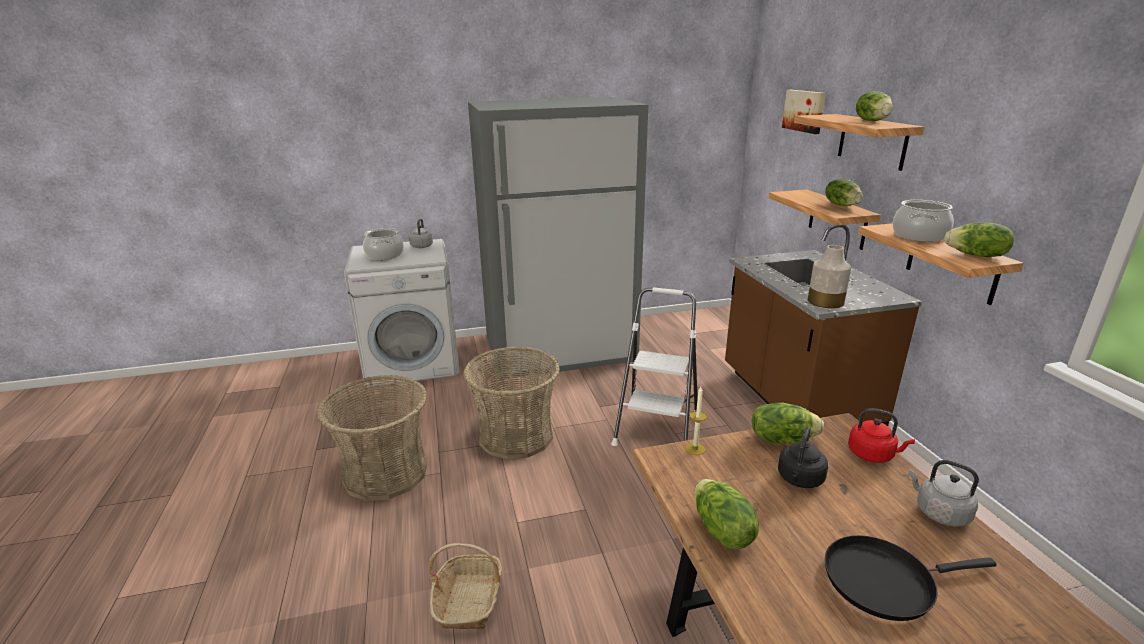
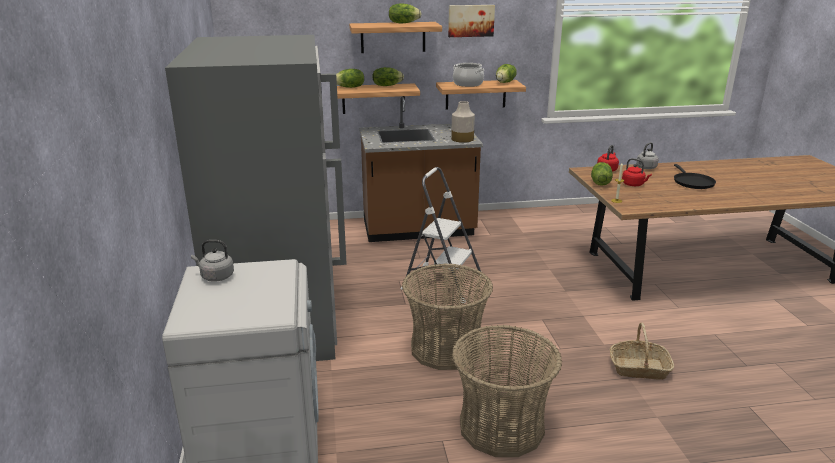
camera: 85 degrees left, 0 degrees up
cooking pot [363,228,404,260] -> none
lettuce [695,479,759,549] -> lettuce moved to [336,69,364,88]
black kettle [778,426,828,488] -> red kettle [622,158,652,186]
picture [782,90,826,134] -> picture moved to [448,5,495,37]

